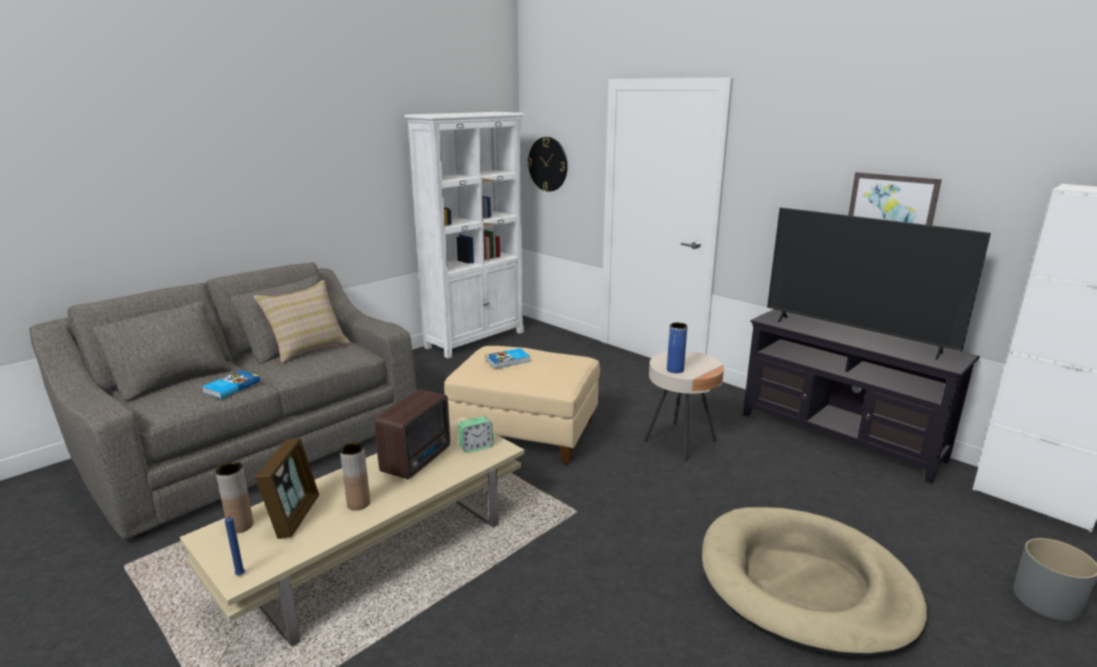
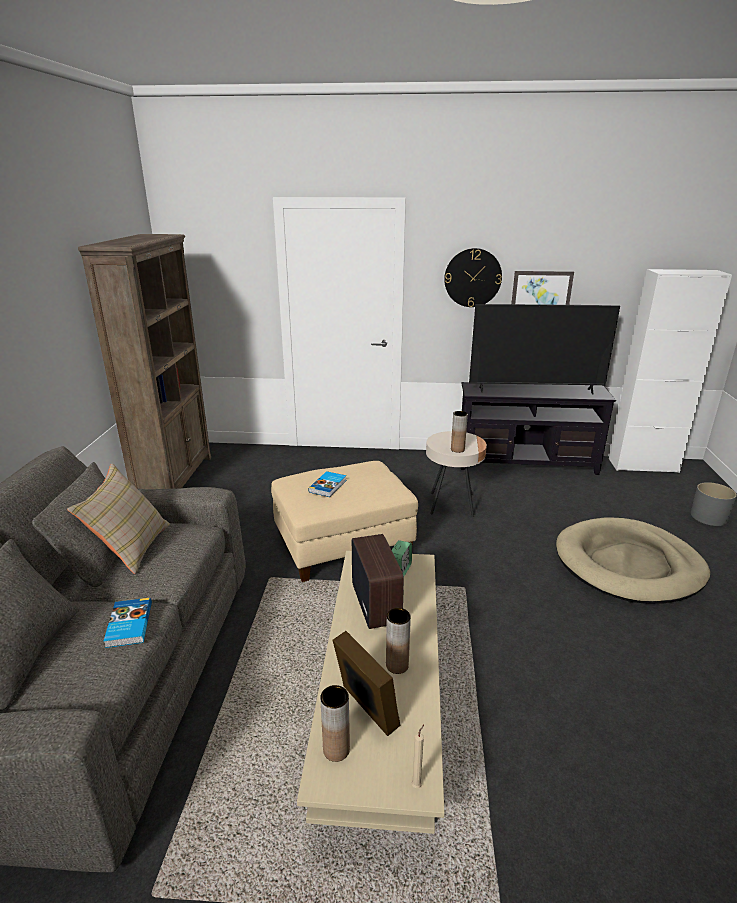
camera: 40 degrees left, 5 degrees up
blue candle [225,511,245,576] -> beige candle [412,724,424,788]
white bookcase [404,112,524,358] -> brown bookcase [78,234,211,489]
wall clock [527,137,568,192] -> wall clock moved to [444,248,502,307]
blue vase [667,322,688,373] -> brown vase [451,411,468,453]

